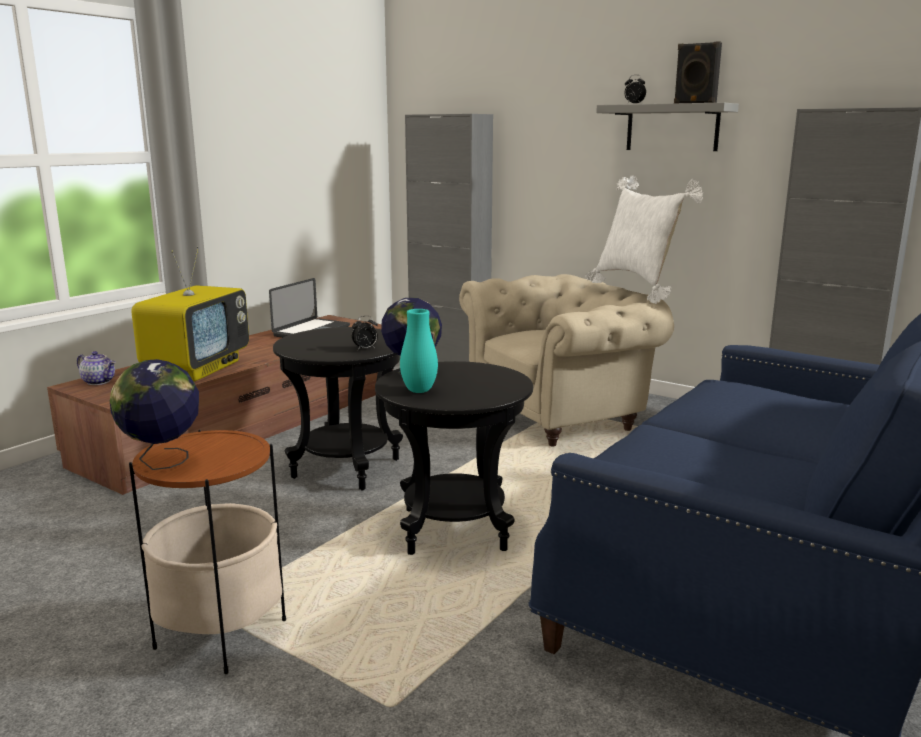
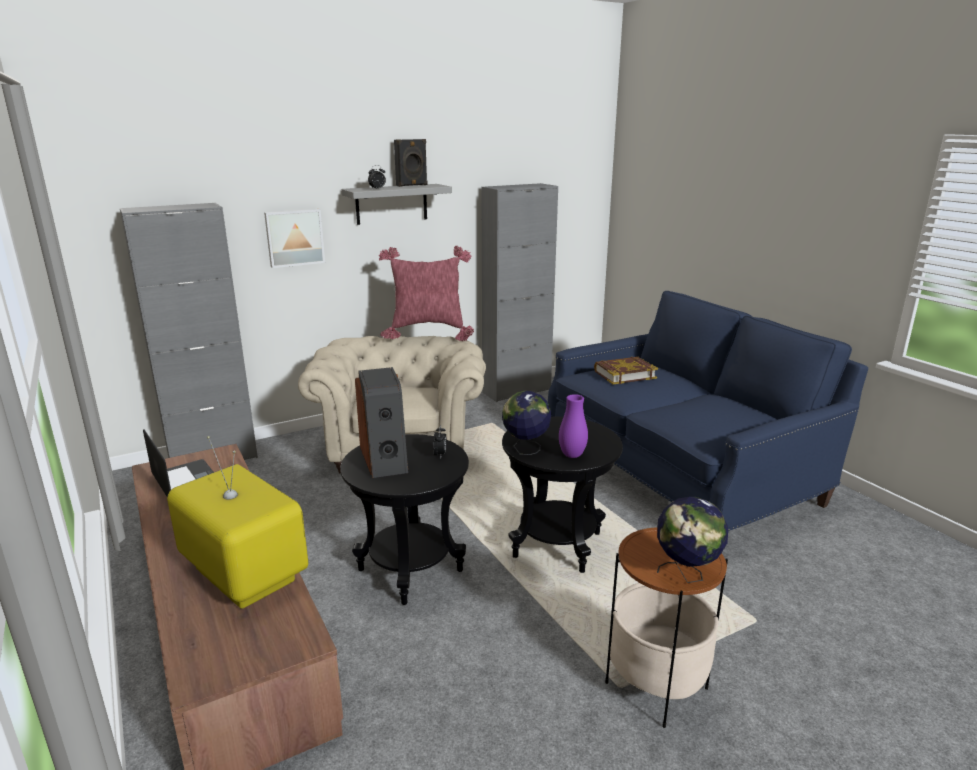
camera: 65 degrees left, 5 degrees up
teapot [77,351,116,385] -> none
turquoise vase [400,309,438,393] -> purple vase [559,394,588,458]
white pillow [585,175,703,304] -> red pillow [379,245,474,341]
none -> picture [264,209,325,268]
none -> speaker [355,367,408,478]
none -> book [594,357,658,385]

